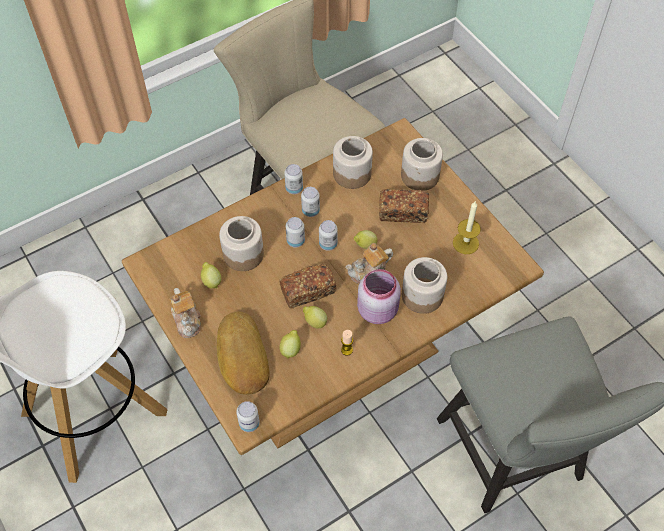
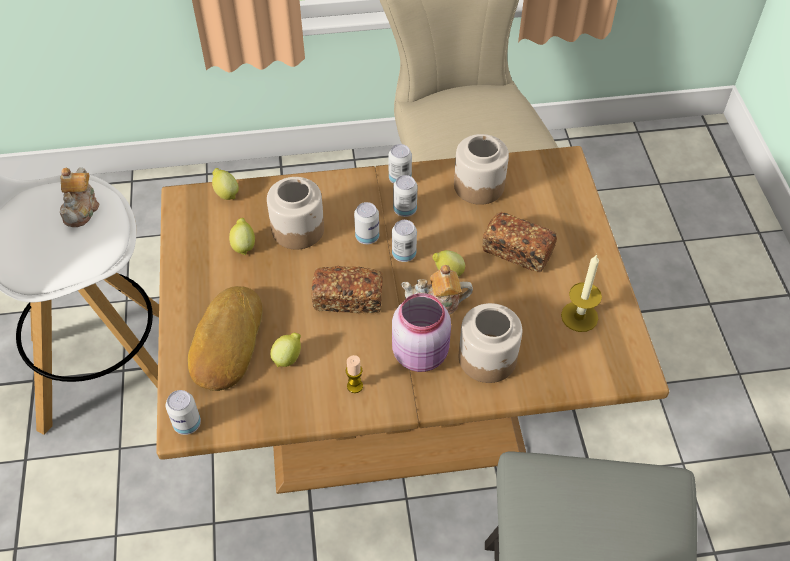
camera: 25 degrees right, 5 degrees down
teapot [169,288,201,338] -> teapot moved to [60,167,99,227]
lemon [303,306,327,329] -> lemon moved to [212,168,239,200]
jar [401,138,443,191] -> none

